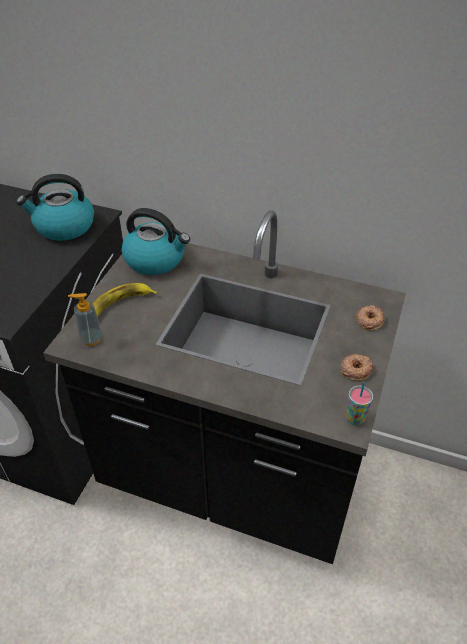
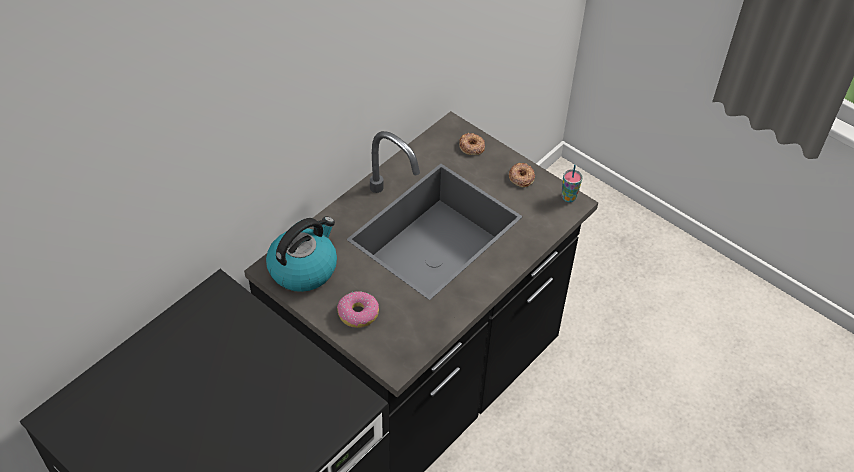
camera: 70 degrees left, 5 degrees up
kettle [16,174,94,241] -> none
soap dispenser [68,293,103,346] -> none
banana [93,283,158,317] -> donut [337,291,379,328]

